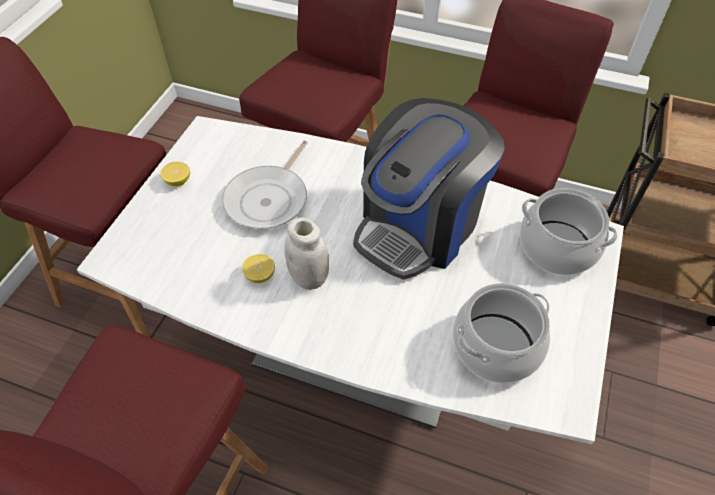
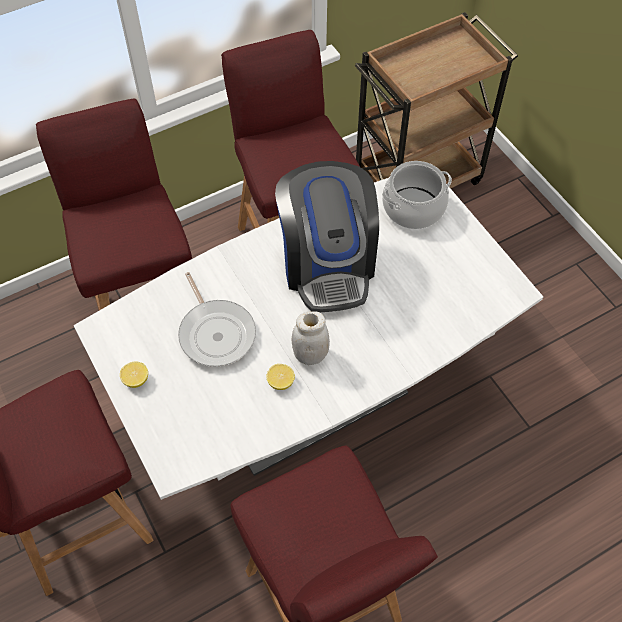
camera: 50 degrees left, 5 degrees up
cooking pot [453,283,550,383] -> none

